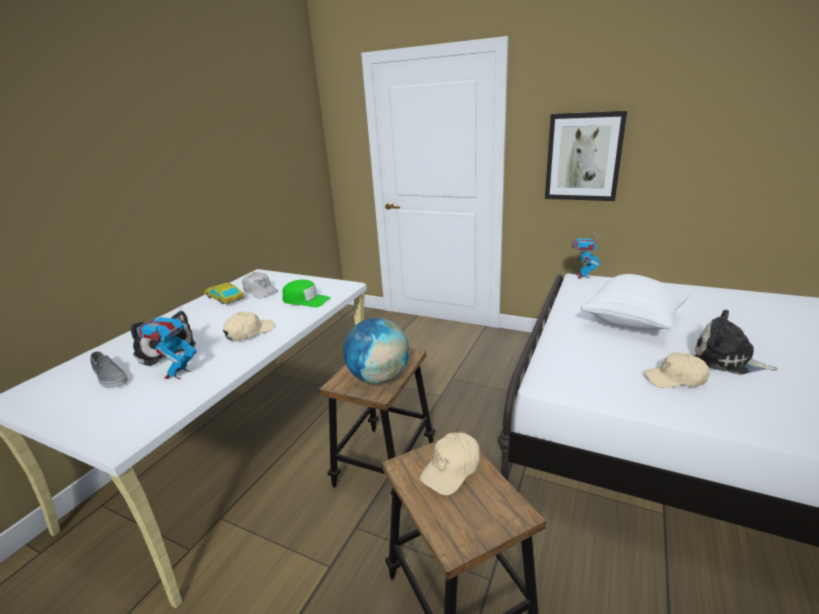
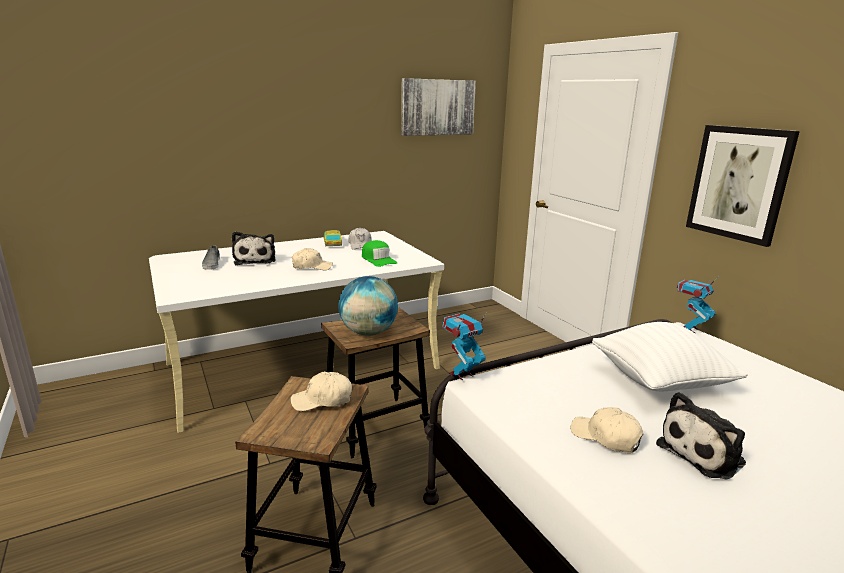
camera: 35 degrees right, 5 degrees down
toy robot [138,307,197,379] -> toy robot moved to [442,312,487,380]
plush toy [695,310,778,375] -> plush toy turned 105 degrees counterclockwise [656,392,746,480]
none -> picture [401,78,476,136]

